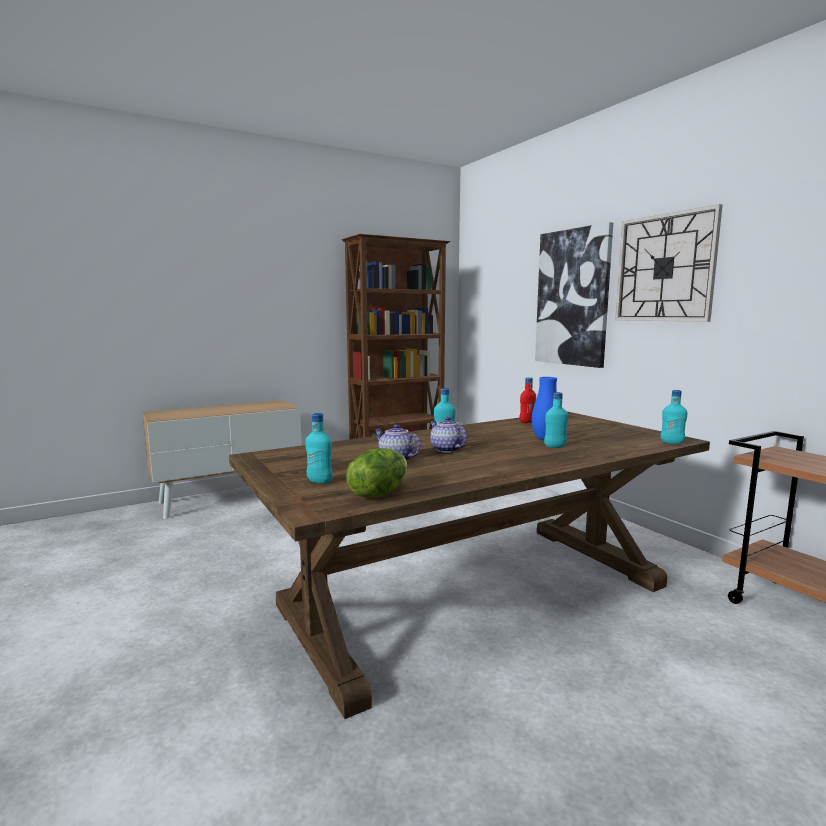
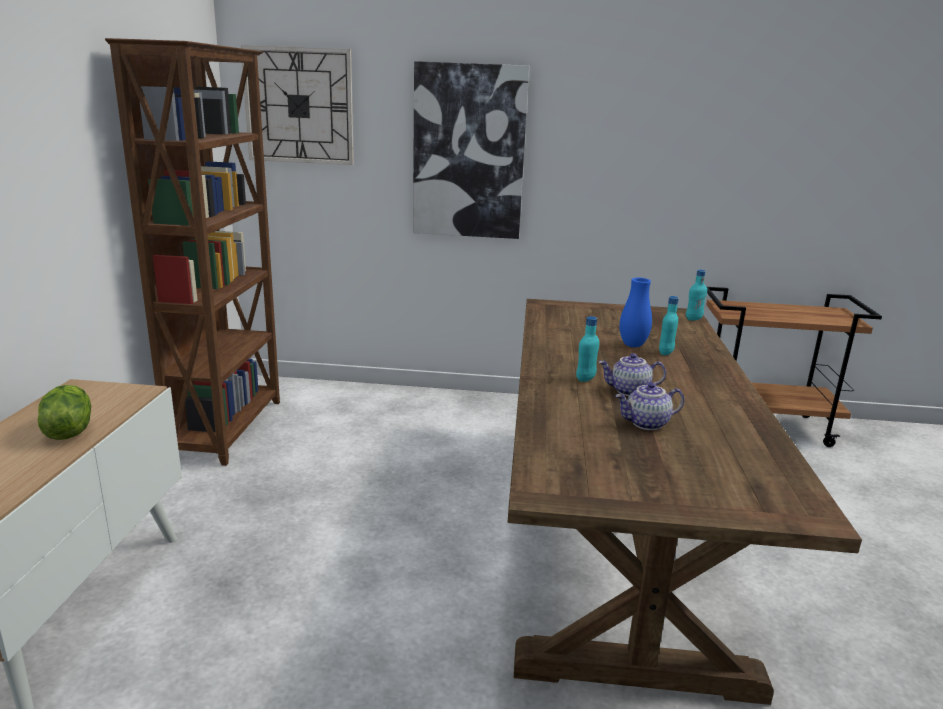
camera: 55 degrees left, 10 degrees up
turquoise bottle [305,413,333,484] -> none
lettuce [346,448,407,497] -> lettuce moved to [38,385,91,440]
red bottle [519,377,536,423] -> none
wall clock [615,204,722,322] -> wall clock moved to [241,45,354,165]

